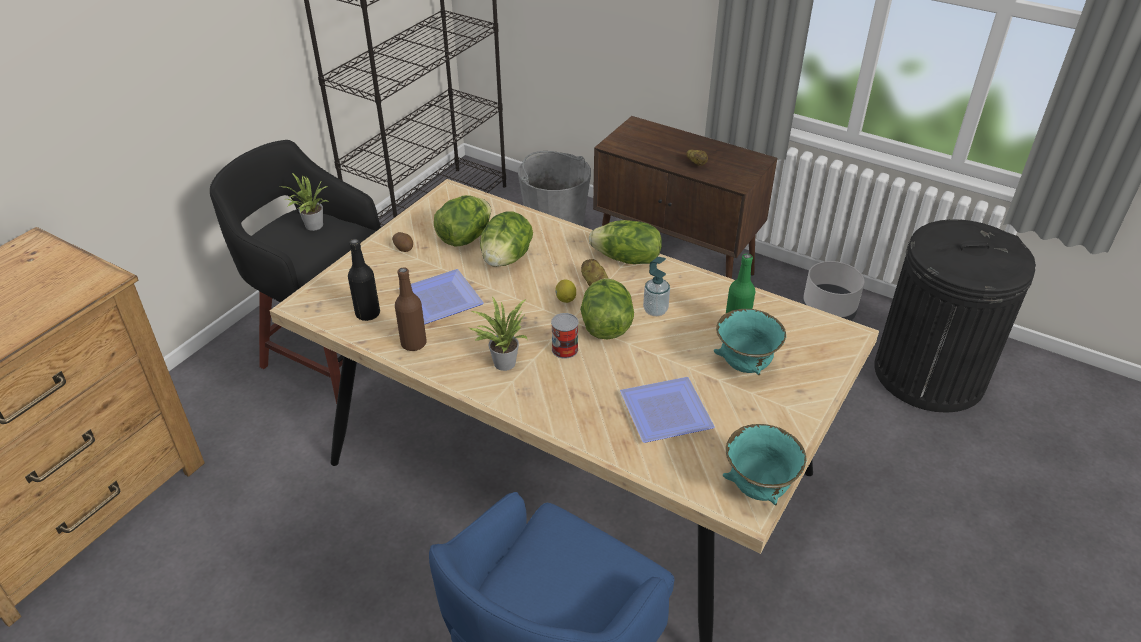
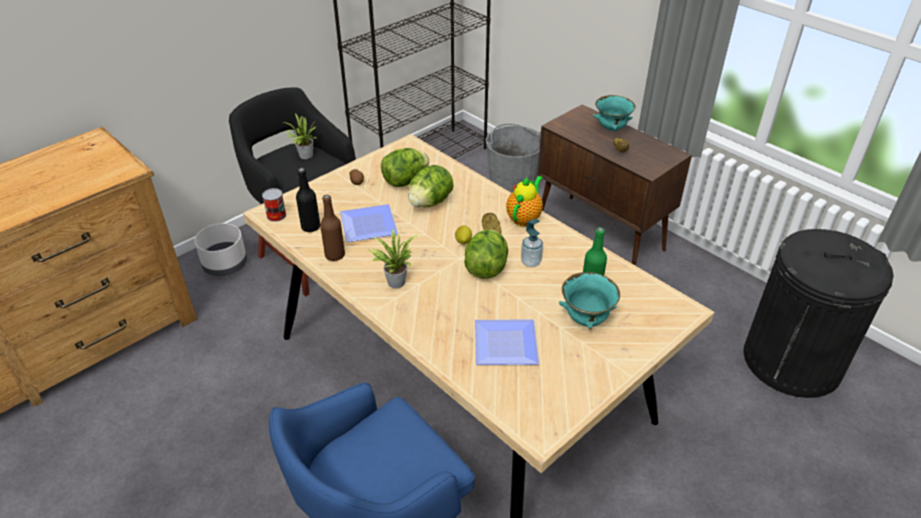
camera: 15 degrees right, 0 degrees up
can [551,313,578,359] -> can moved to [262,188,286,222]
lettuce [589,220,662,264] -> teapot [506,176,543,227]
turquoise bowl [723,424,807,505] -> turquoise bowl moved to [593,95,635,131]
grey planter [802,261,864,321] -> grey planter moved to [194,223,247,276]

